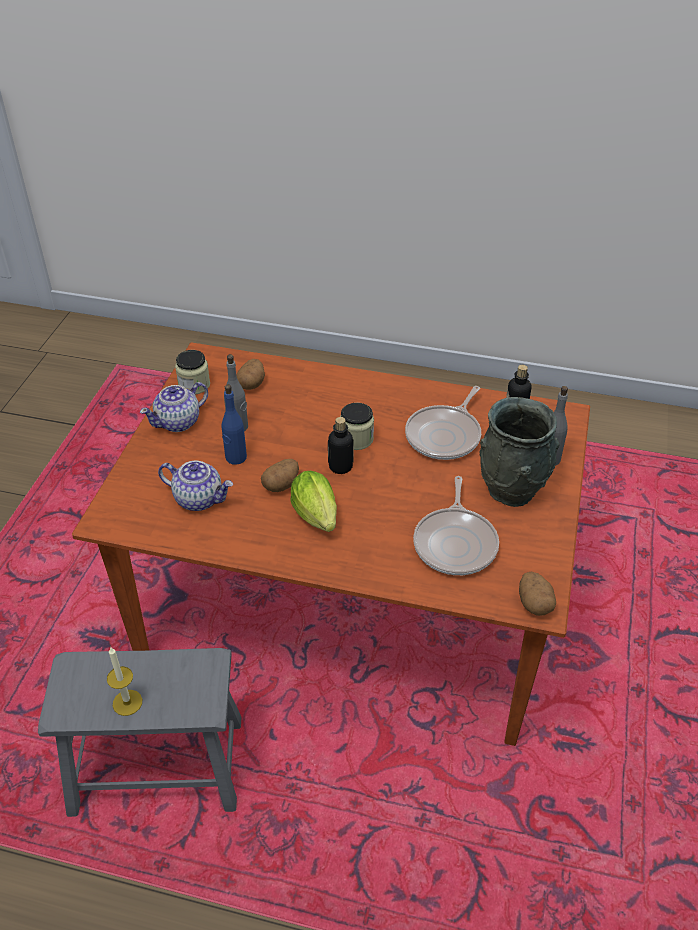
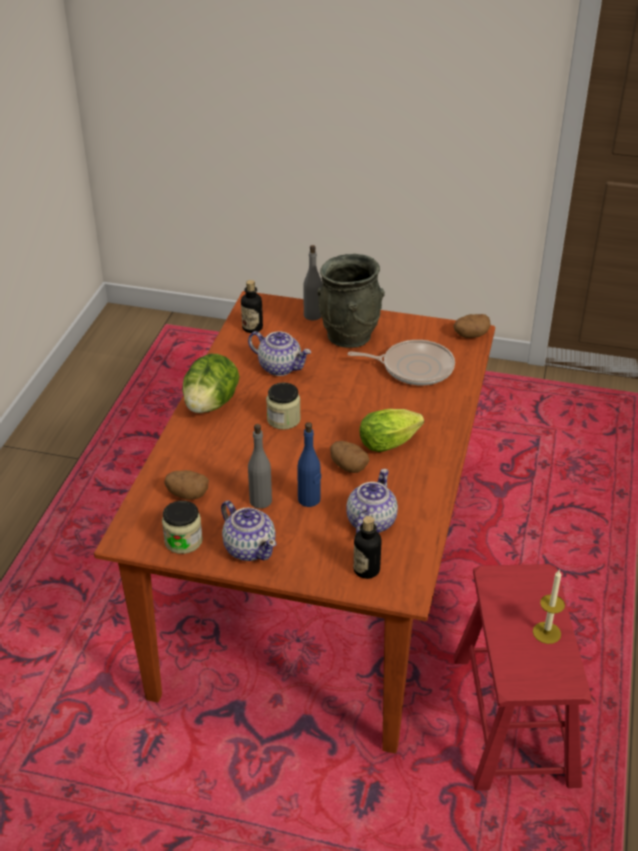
camera: 90 degrees left, 5 degrees down
grey stool [38,648,241,817] -> red stool [453,564,591,791]
bottle [328,417,354,474] -> bottle moved to [353,516,382,579]
frying pan [405,386,481,460] -> teapot [248,331,311,376]
none -> lettuce [182,354,239,413]

